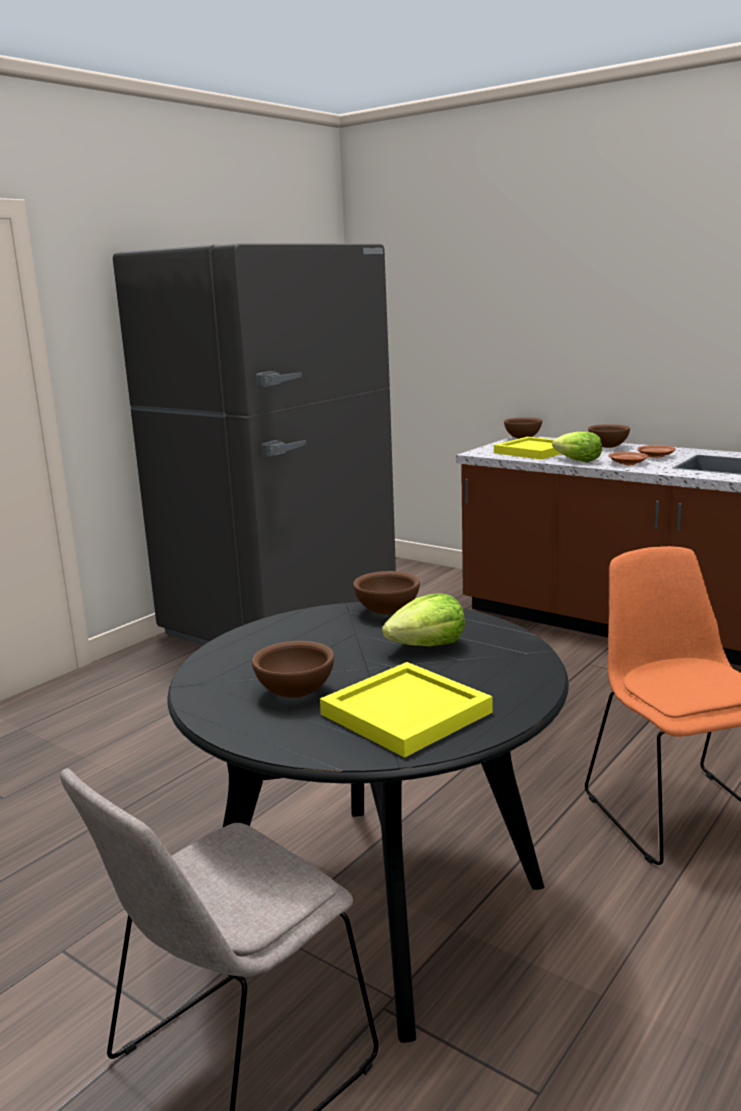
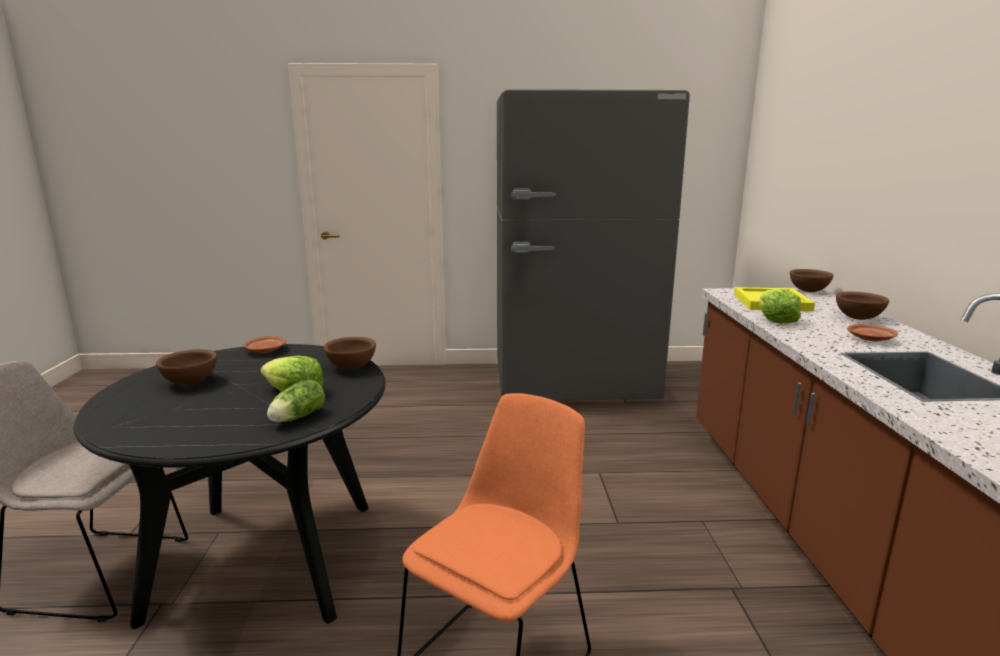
camera: 50 degrees right, 0 degrees up
yellow tray [320,662,493,758] -> none
brown plate [608,452,648,465] -> brown plate moved to [243,336,286,353]
none -> lettuce [267,379,325,422]

